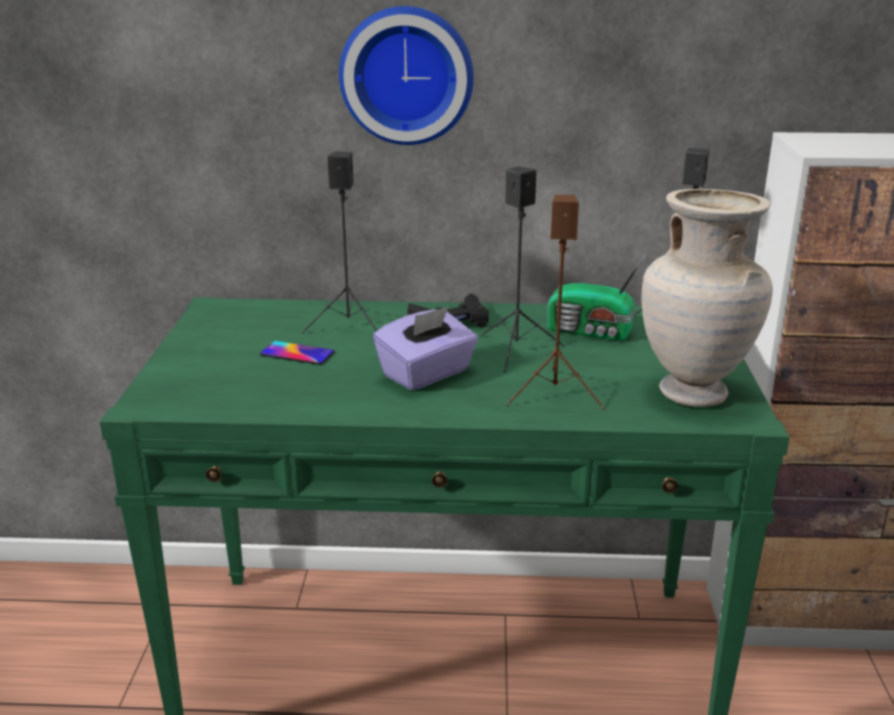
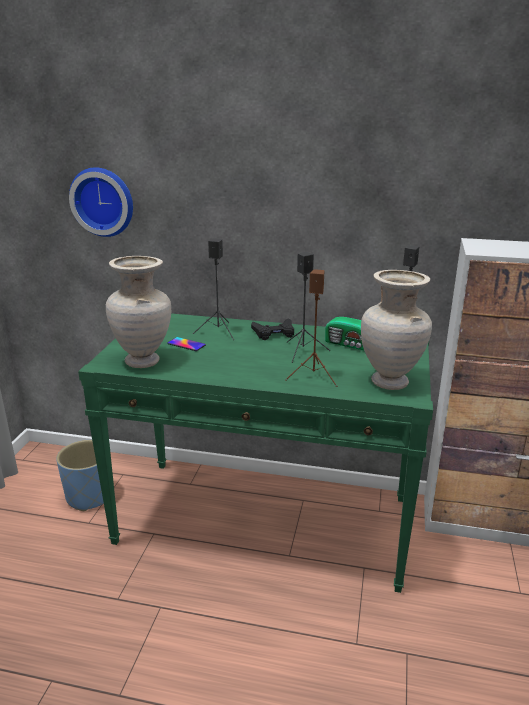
camera: 10 degrees right, 0 degrees up
wall clock [339,6,474,145] -> wall clock moved to [69,167,133,237]
purple tissue box [373,306,478,390] -> none
none -> blue planter [56,440,104,511]
none -> beige vase [106,256,171,368]

